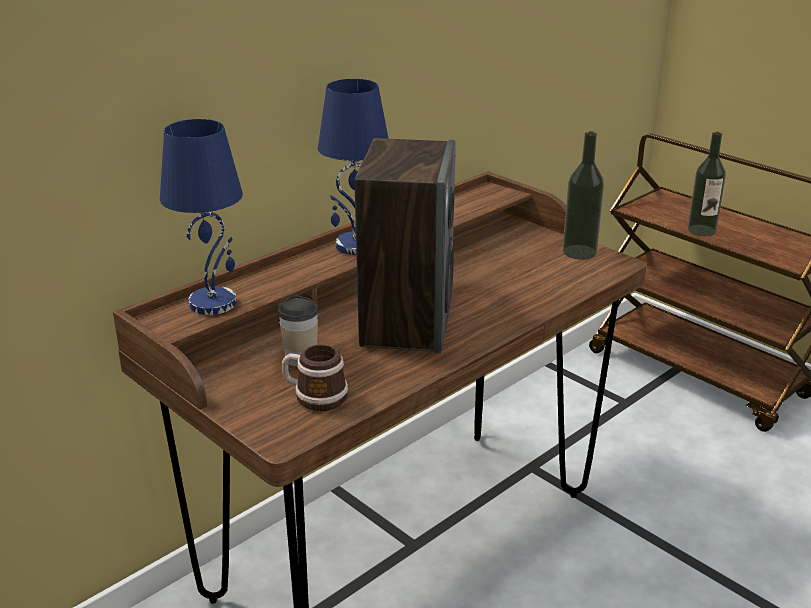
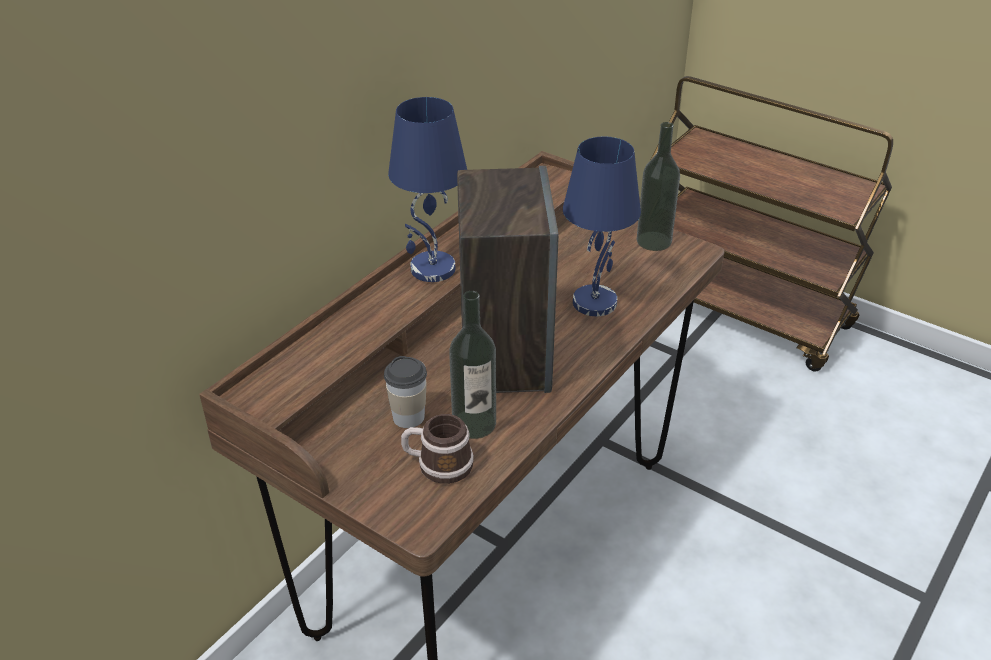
camera: 10 degrees left, 10 degrees up
blue table lamp [160,119,243,315] -> blue table lamp moved to [563,136,641,316]
bottle [688,132,726,236] -> bottle moved to [449,291,496,439]

